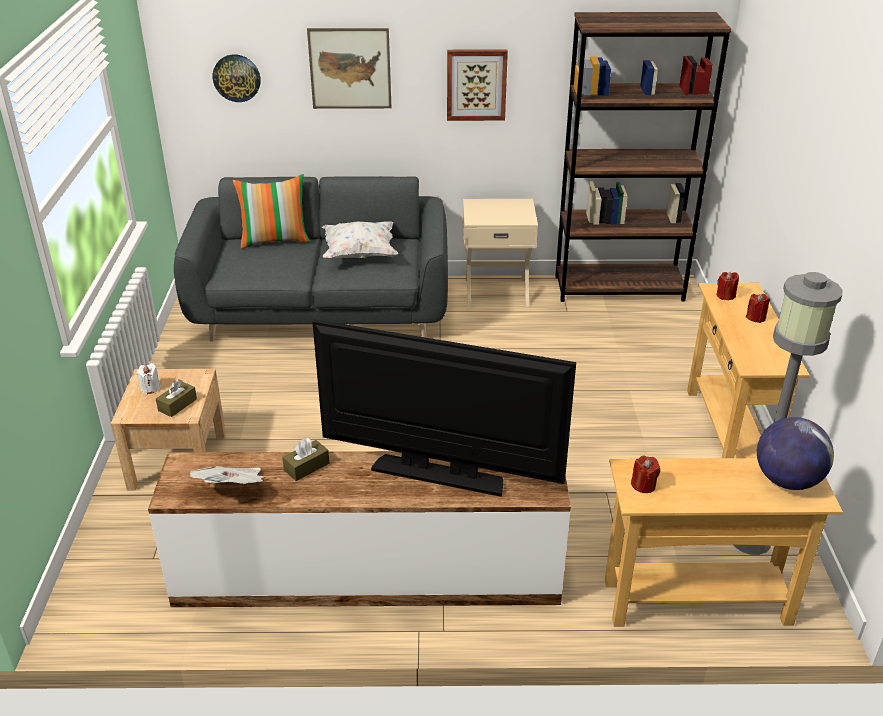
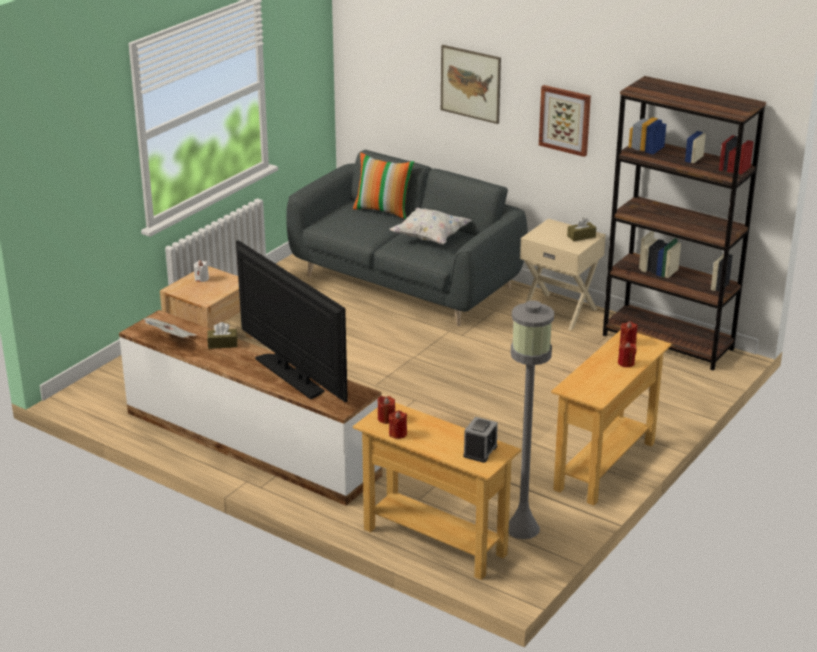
camera: 35 degrees right, 5 degrees down
brown tissue box [156,379,197,417] -> brown tissue box moved to [567,217,596,241]
wall clock [212,55,261,102] -> none
globe [757,417,834,490] -> alarm clock [463,417,498,463]
none -> red candle [389,410,407,439]

